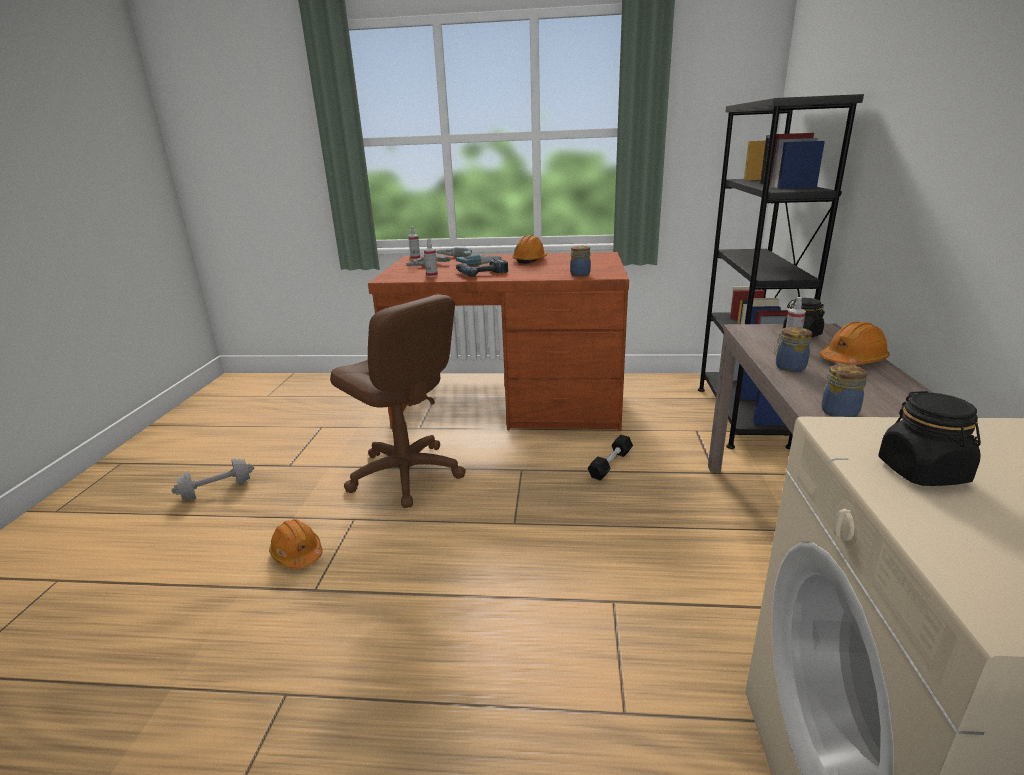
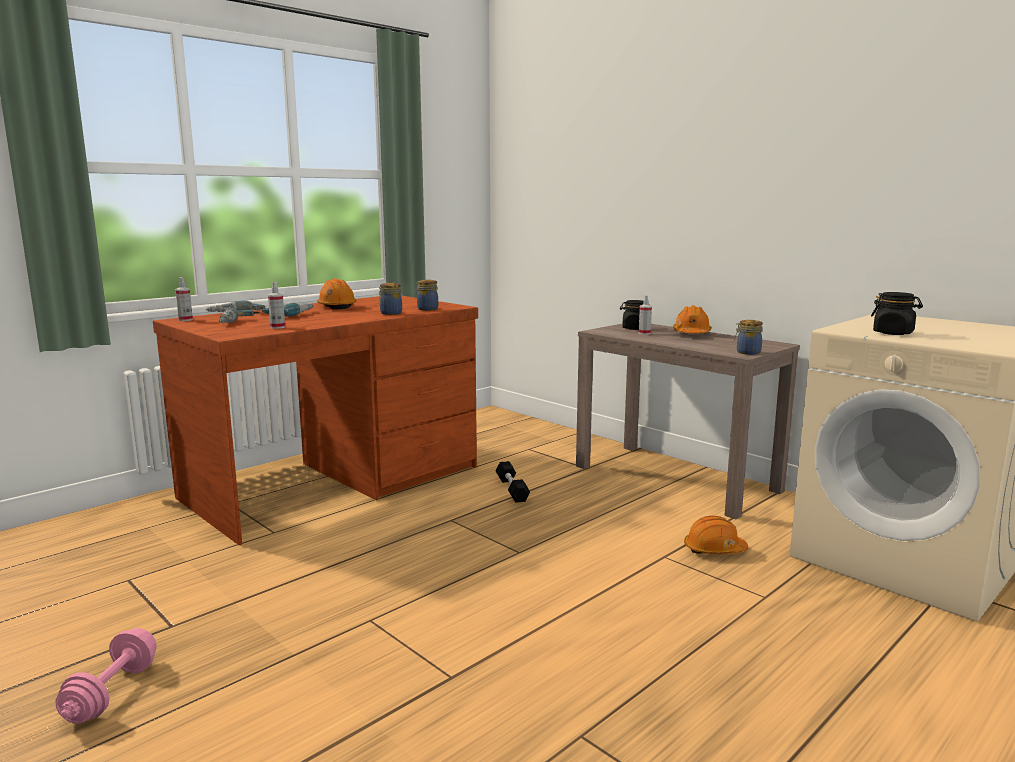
camera: 50 degrees left, 10 degrees down
grey dumbbell [172,458,254,500] -> pink dumbbell [55,628,157,723]
orange hard hat [269,519,323,569] -> orange hard hat moved to [684,516,748,554]
brown office chair [330,294,466,508] -> none
power drill [456,258,508,277] -> none
black bookcase [698,94,864,450] -> none
jar [774,327,812,372] -> jar moved to [379,283,402,315]

